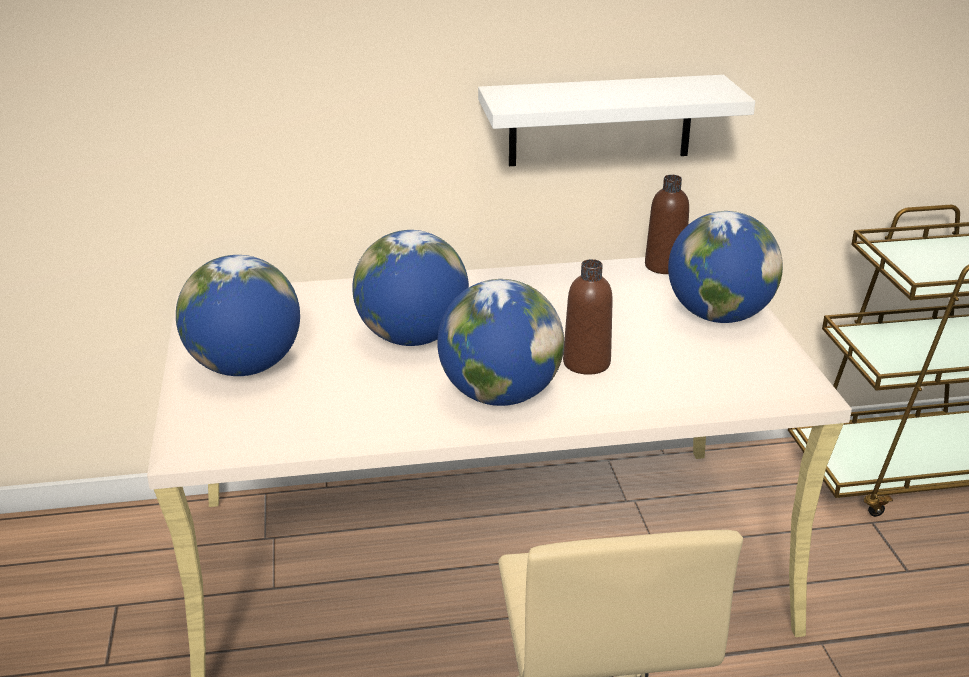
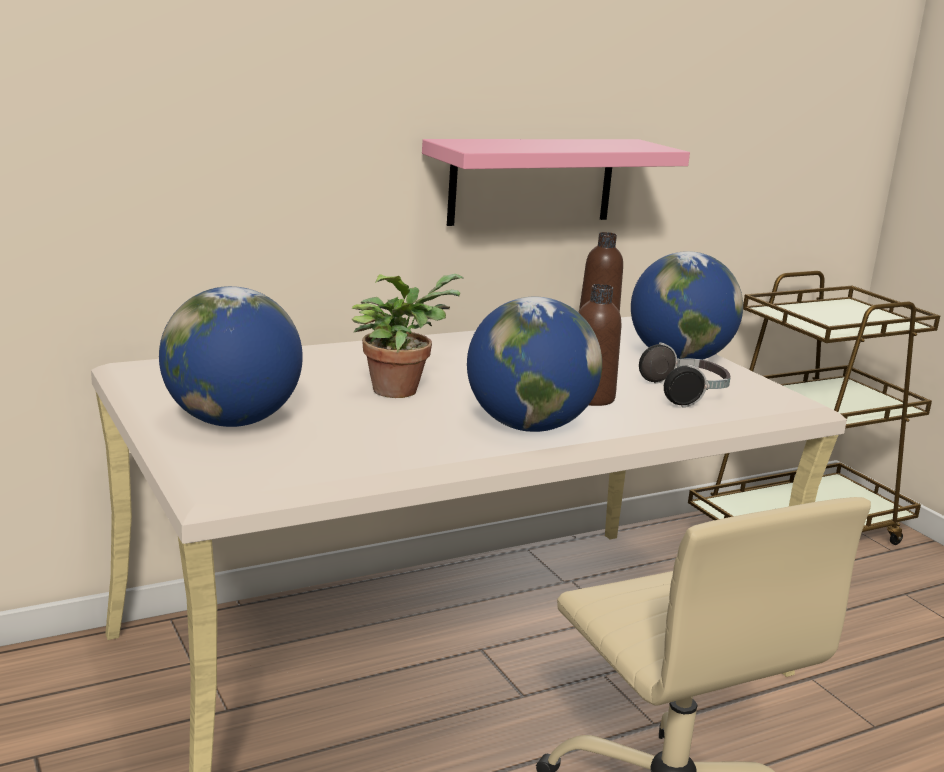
camera: 20 degrees left, 10 degrees down
globe [352,230,469,346] -> potted plant [352,274,465,398]
white shelf [478,75,755,166] -> pink shelf [422,139,690,226]
none -> headphones [639,342,730,408]

